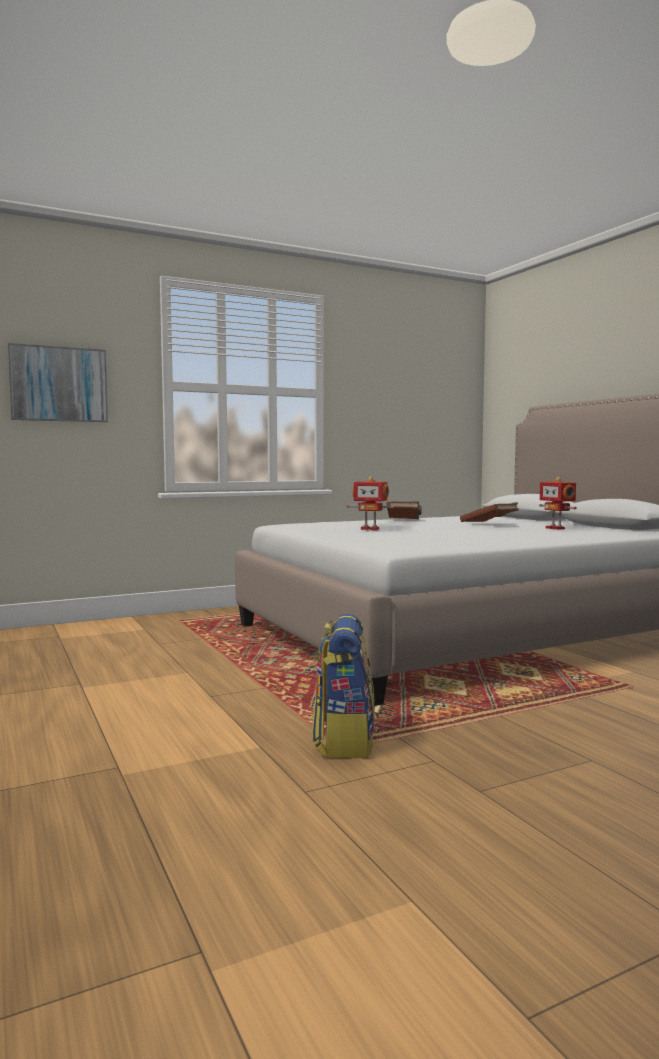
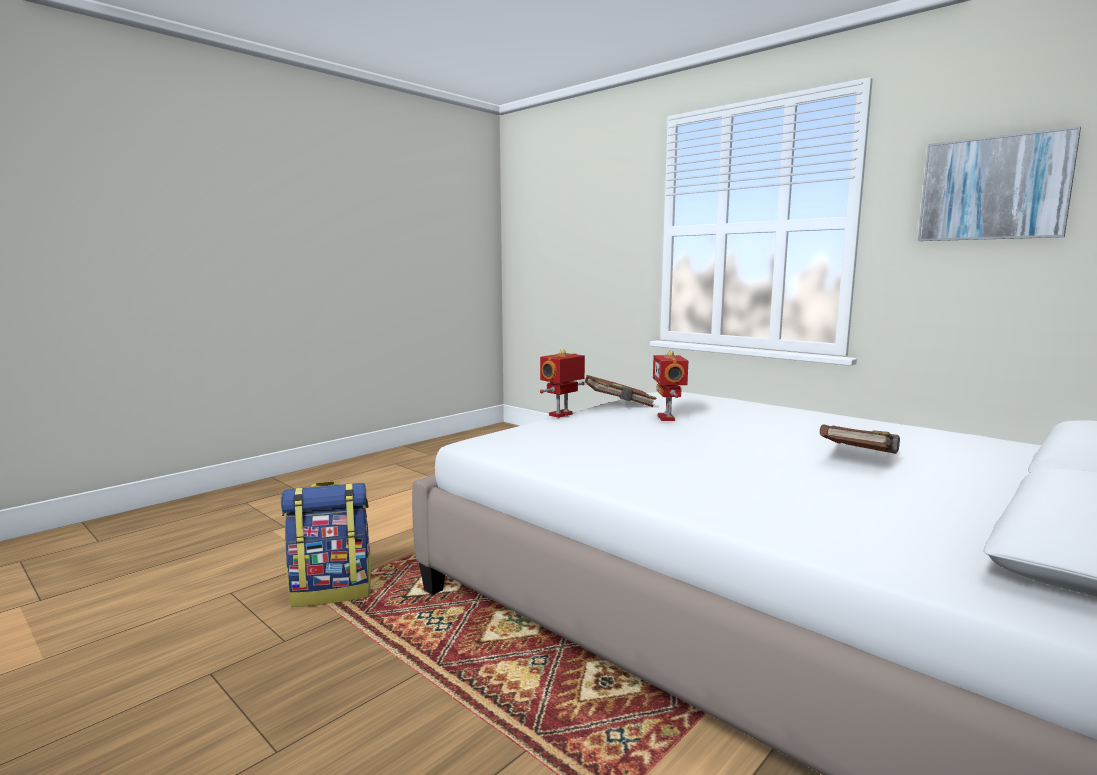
camera: 70 degrees right, 5 degrees up
picture [8,343,108,422] -> picture moved to [918,126,1081,241]
brown book [386,501,422,519] -> brown book moved to [585,375,657,407]
toy robot [539,477,577,530] -> toy robot moved to [540,349,585,418]

